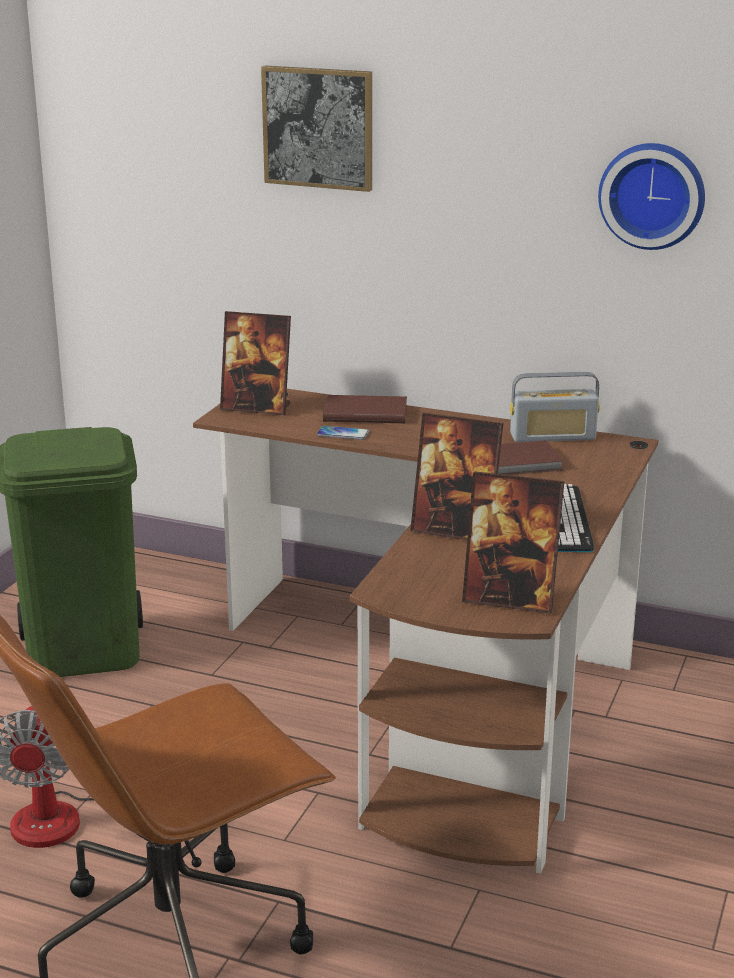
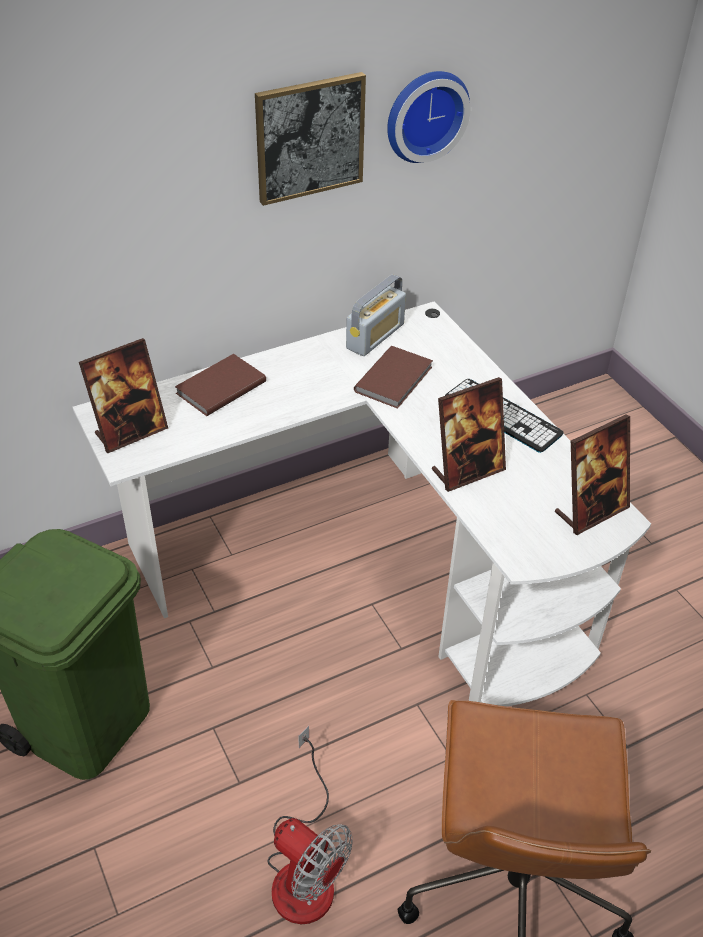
camera: 50 degrees left, 20 degrees up
brown desk [193,389,658,874] -> white desk [73,301,651,706]
picture [261,66,372,192] -> picture moved to [255,72,366,206]
phone [317,426,369,440] -> none

